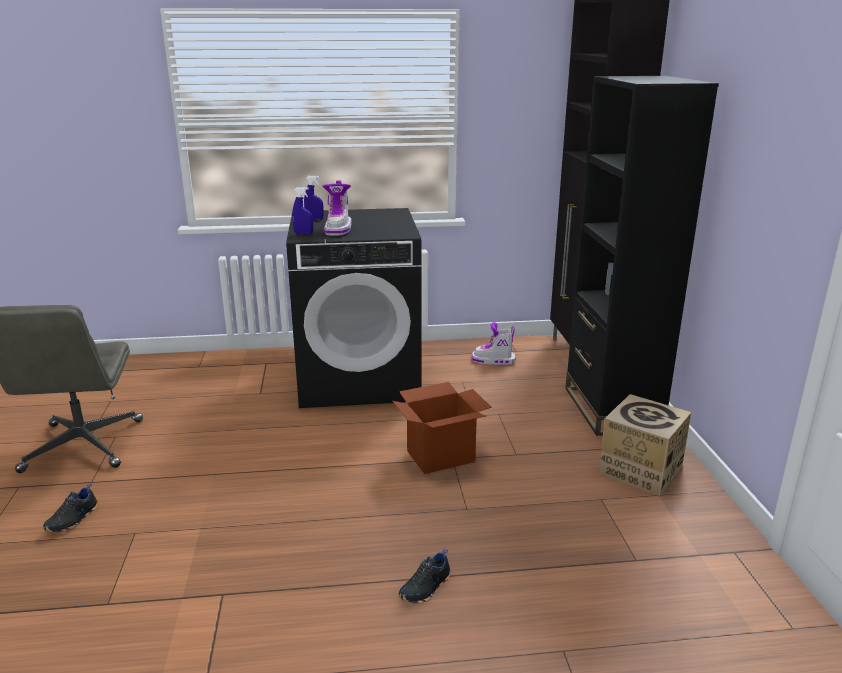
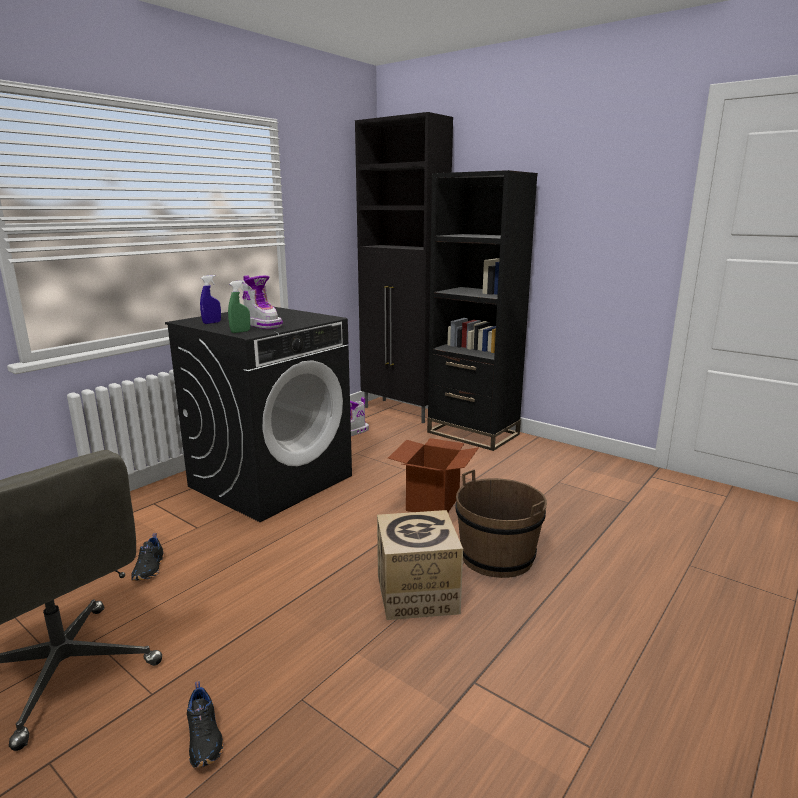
camera: 45 degrees left, 5 degrees down
blue spray bottle [292,187,313,234] -> green spray bottle [228,280,250,333]
black shoe [399,548,451,604] -> black shoe moved to [131,533,164,581]
cardboard box [599,394,691,496] -> cardboard box moved to [377,510,463,620]
none -> brown bucket [456,470,547,578]

